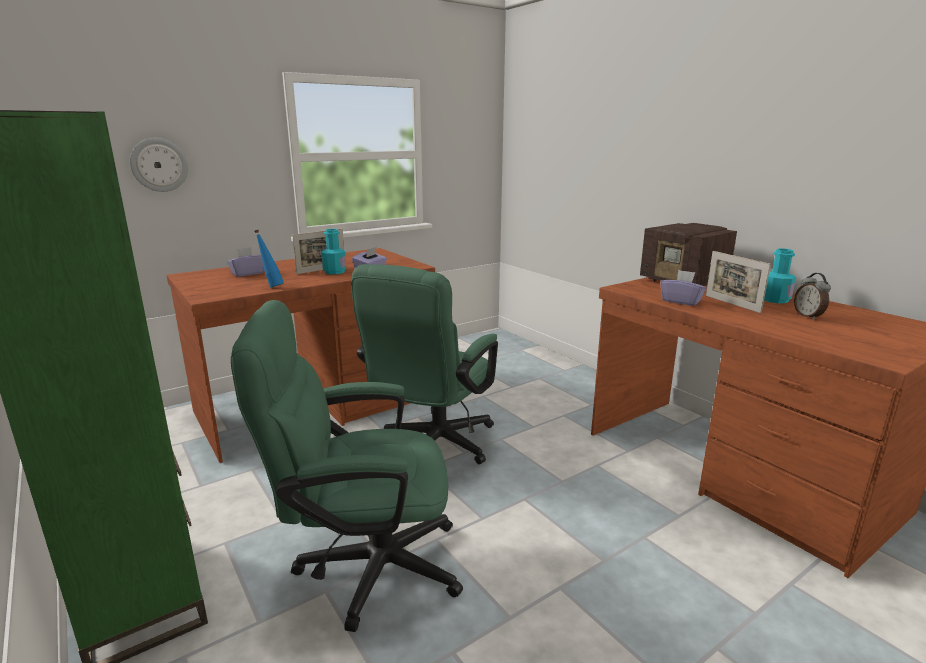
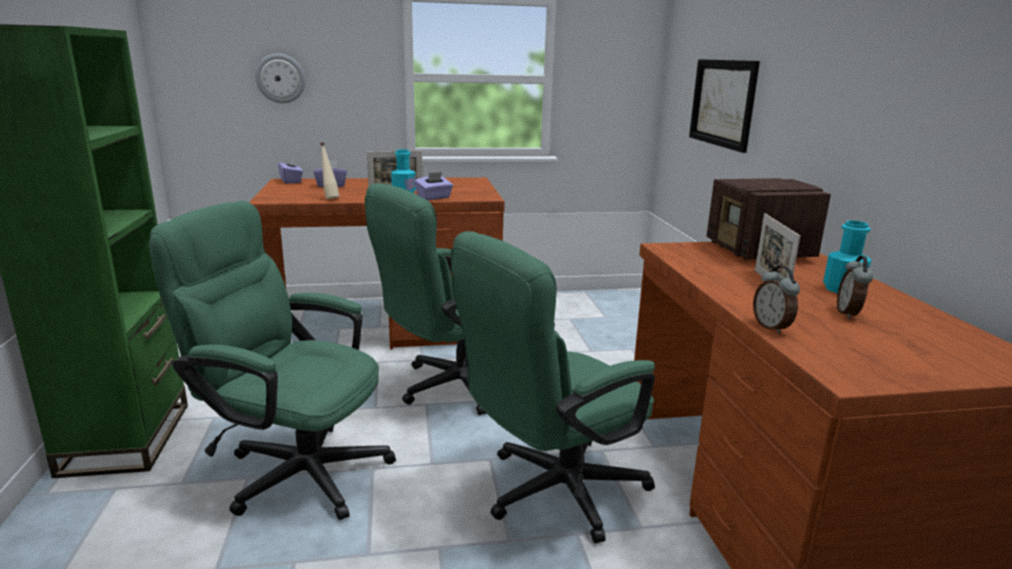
camera: 25 degrees right, 0 degrees up
blue bottle [255,230,284,288] -> beige bottle [320,143,339,199]
purple tissue box [660,270,707,306] -> purple tissue box moved to [278,157,303,184]
none -> green office chair [451,231,655,543]
none -> picture [689,59,760,153]
none -> alarm clock [753,266,800,334]

